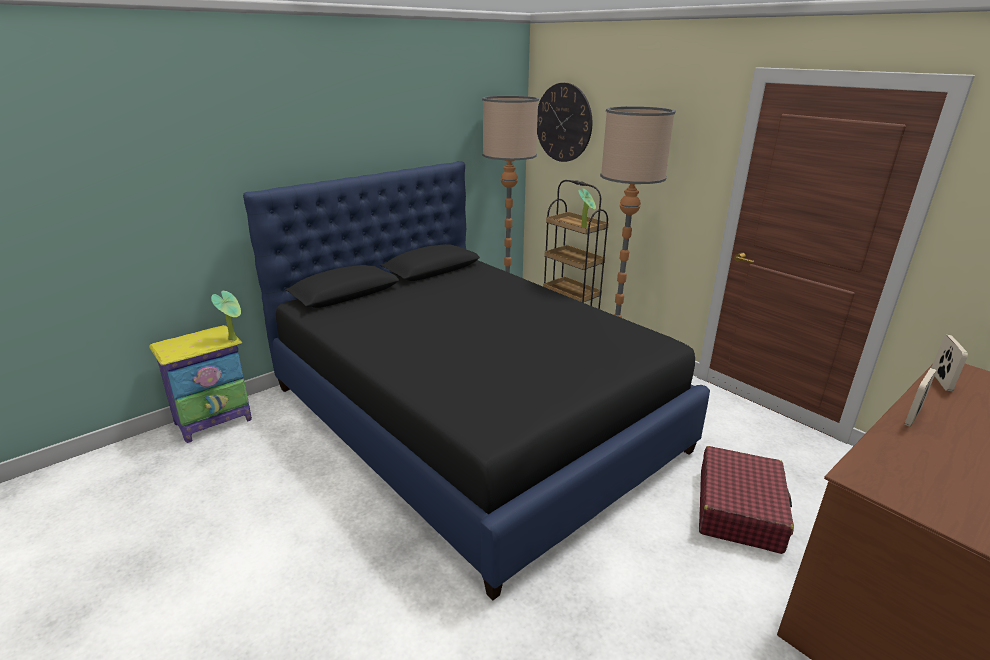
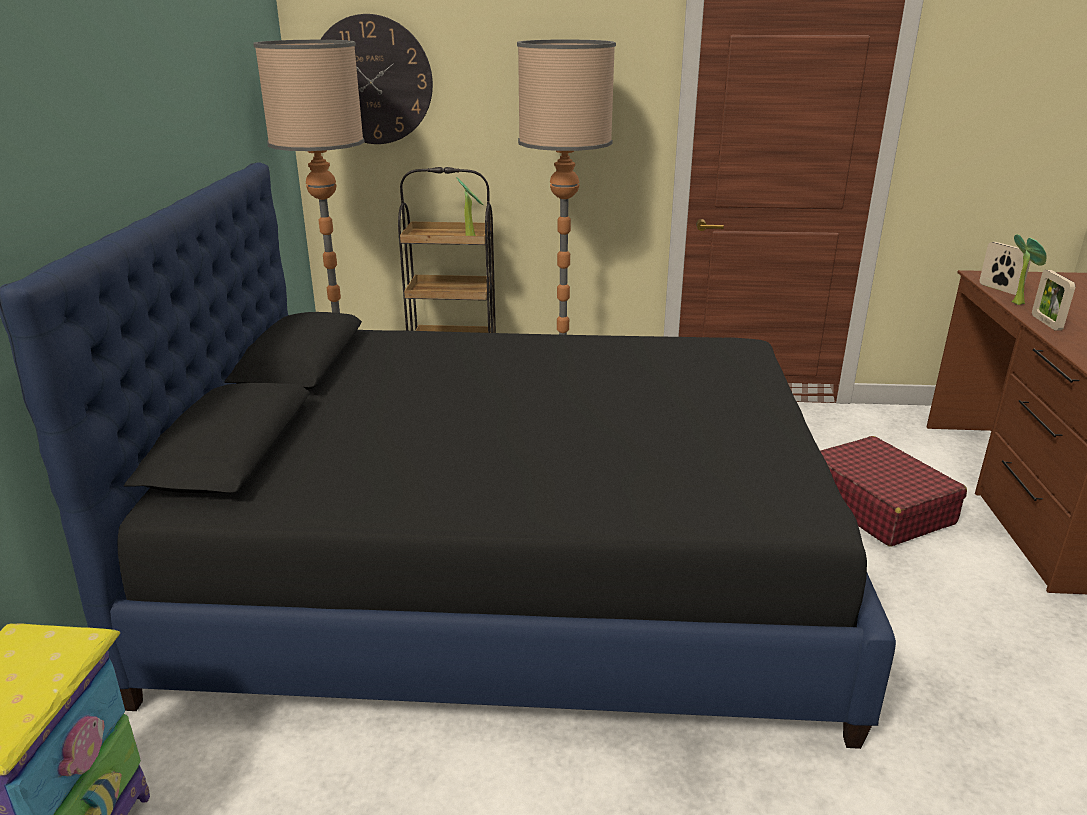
camera: 45 degrees left, 0 degrees up
potted plant [211,291,241,341] -> potted plant moved to [1012,234,1047,305]

